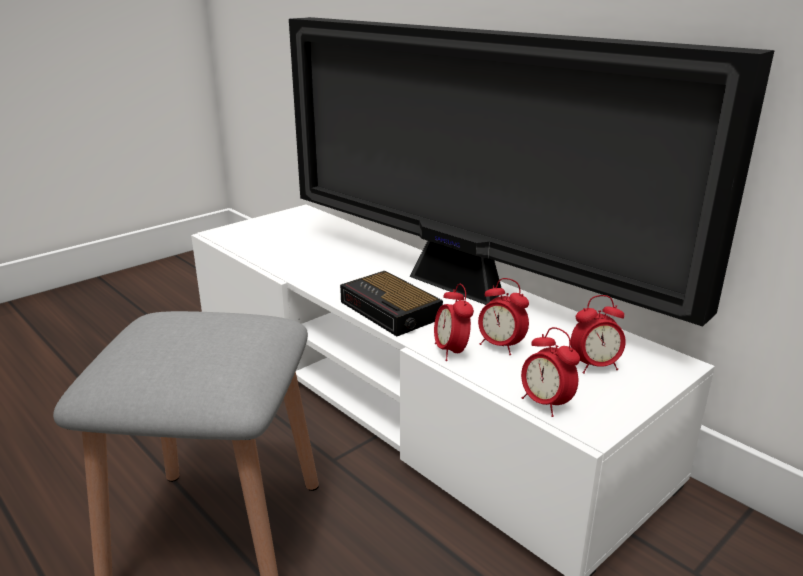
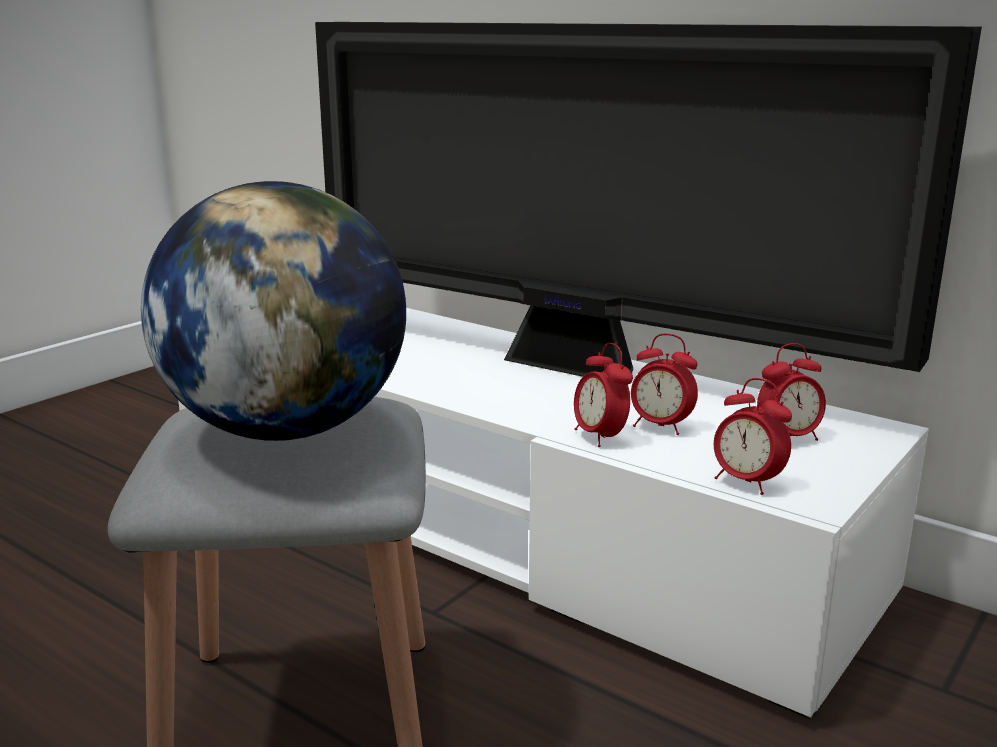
camera: 10 degrees left, 5 degrees down
alarm clock [340,271,443,336] -> none
none -> globe [141,181,406,441]

